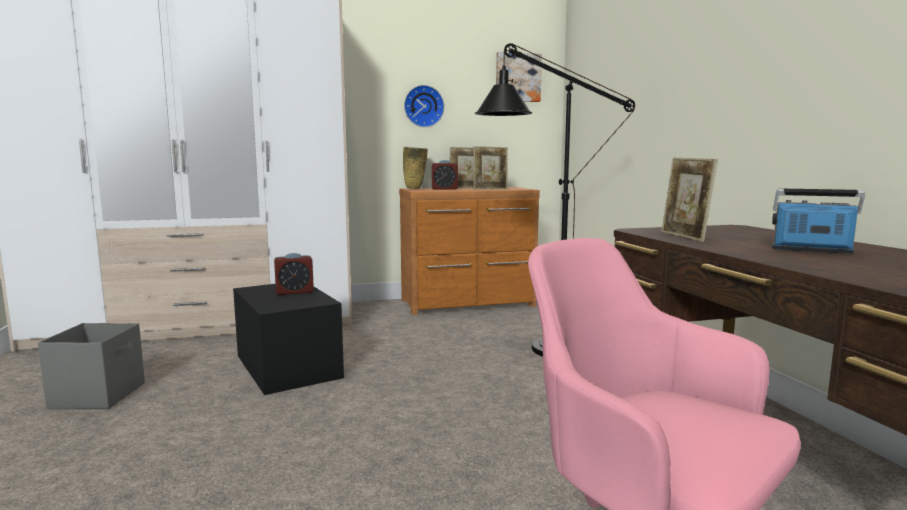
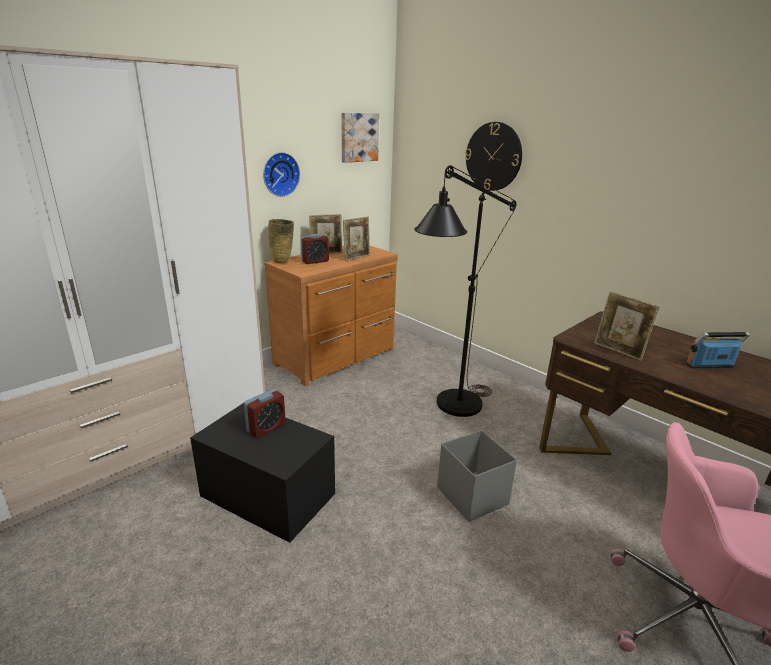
camera: 30 degrees left, 15 degrees up
grey storage box [38,323,145,409] -> grey storage box moved to [437,430,517,522]
none -> wall clock [465,122,522,191]

